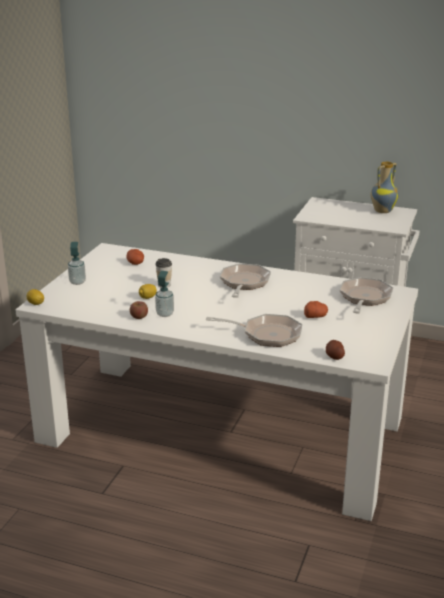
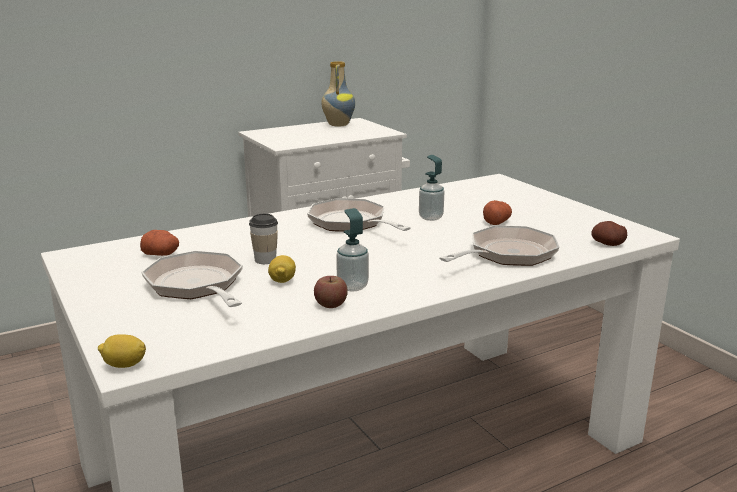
camera: 50 degrees left, 5 degrees down
soap dispenser [68,242,86,285] -> soap dispenser moved to [419,155,444,221]
frying pan [339,277,393,314] -> frying pan moved to [141,251,243,307]

